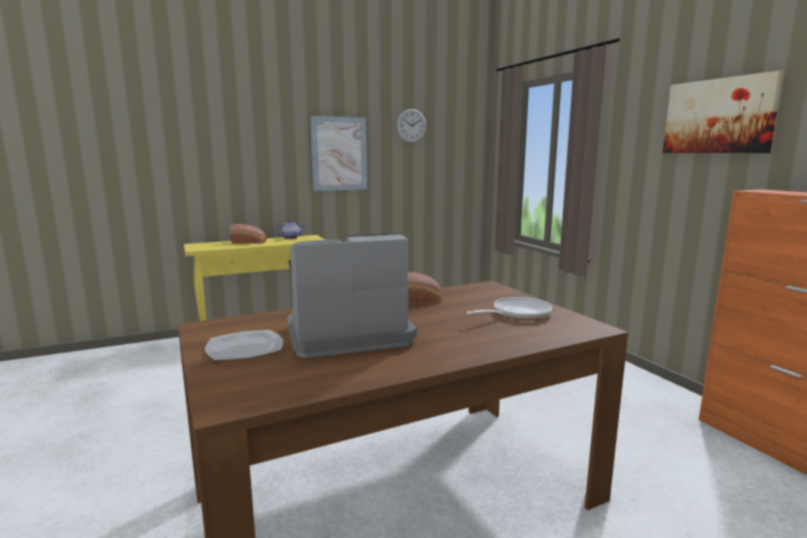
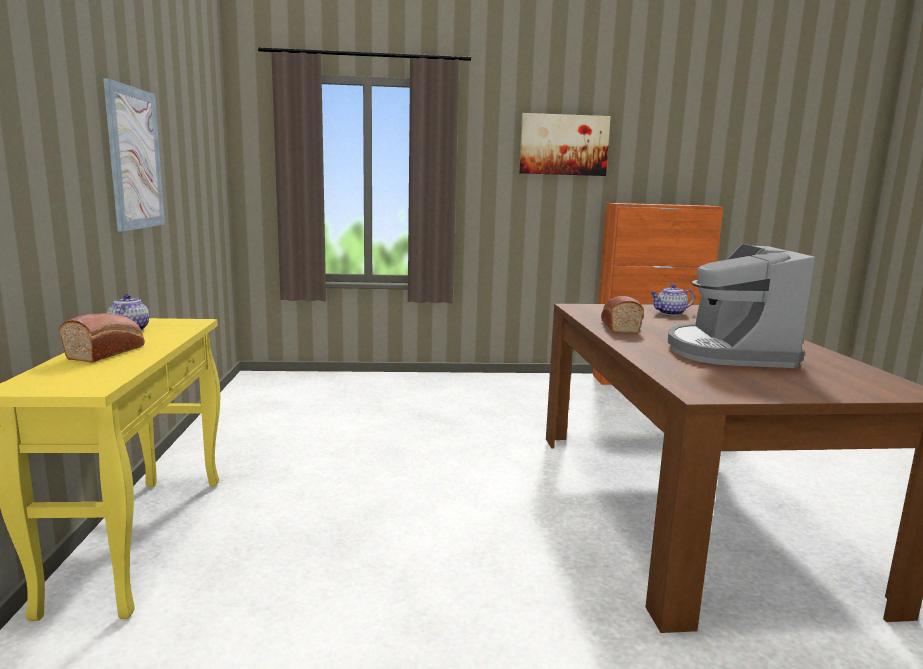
camera: 70 degrees left, 0 degrees up
plate [205,330,283,361] -> none
wall clock [396,109,427,143] -> none
frying pan [466,297,552,320] -> teapot [650,284,694,315]

